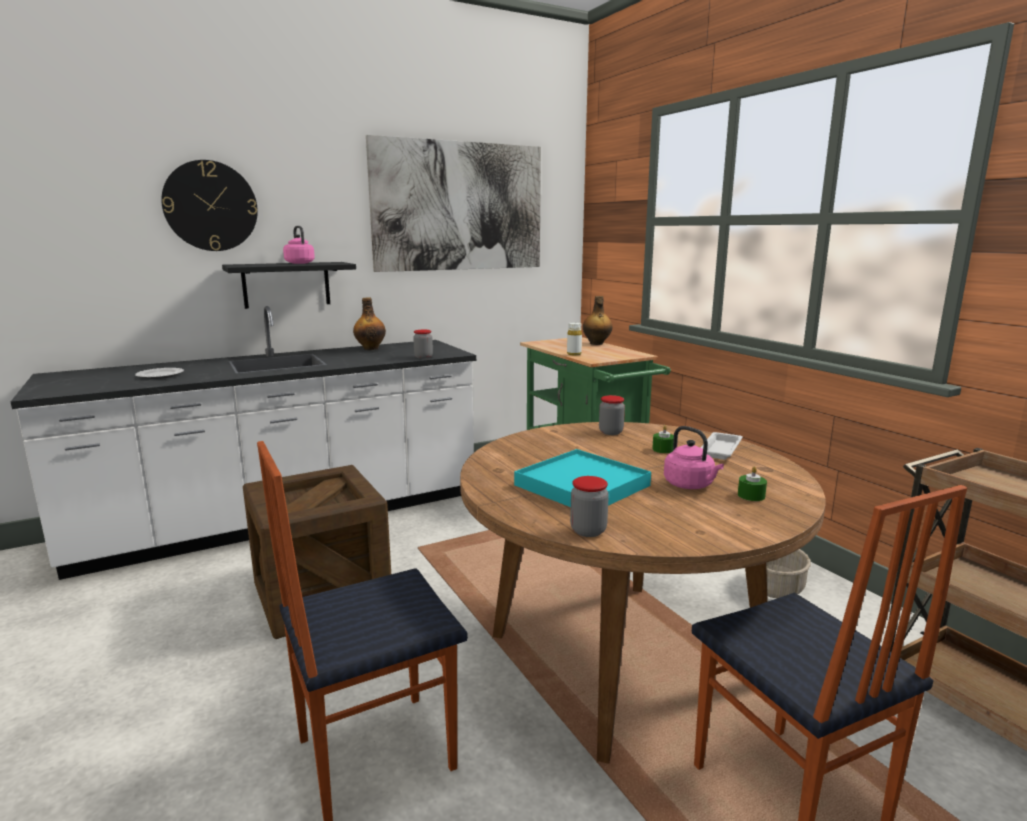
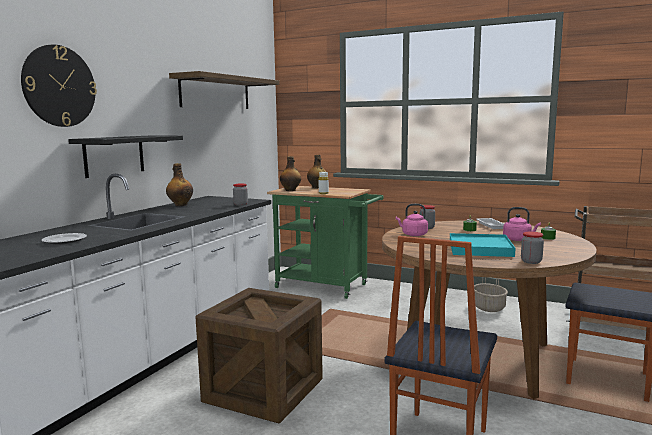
camera: 35 degrees left, 5 degrees down
pink kettle [283,226,315,264] -> pink kettle moved to [396,204,428,236]
picture [366,135,541,272] -> shelf [169,71,279,109]
none -> bottle [280,156,301,191]

